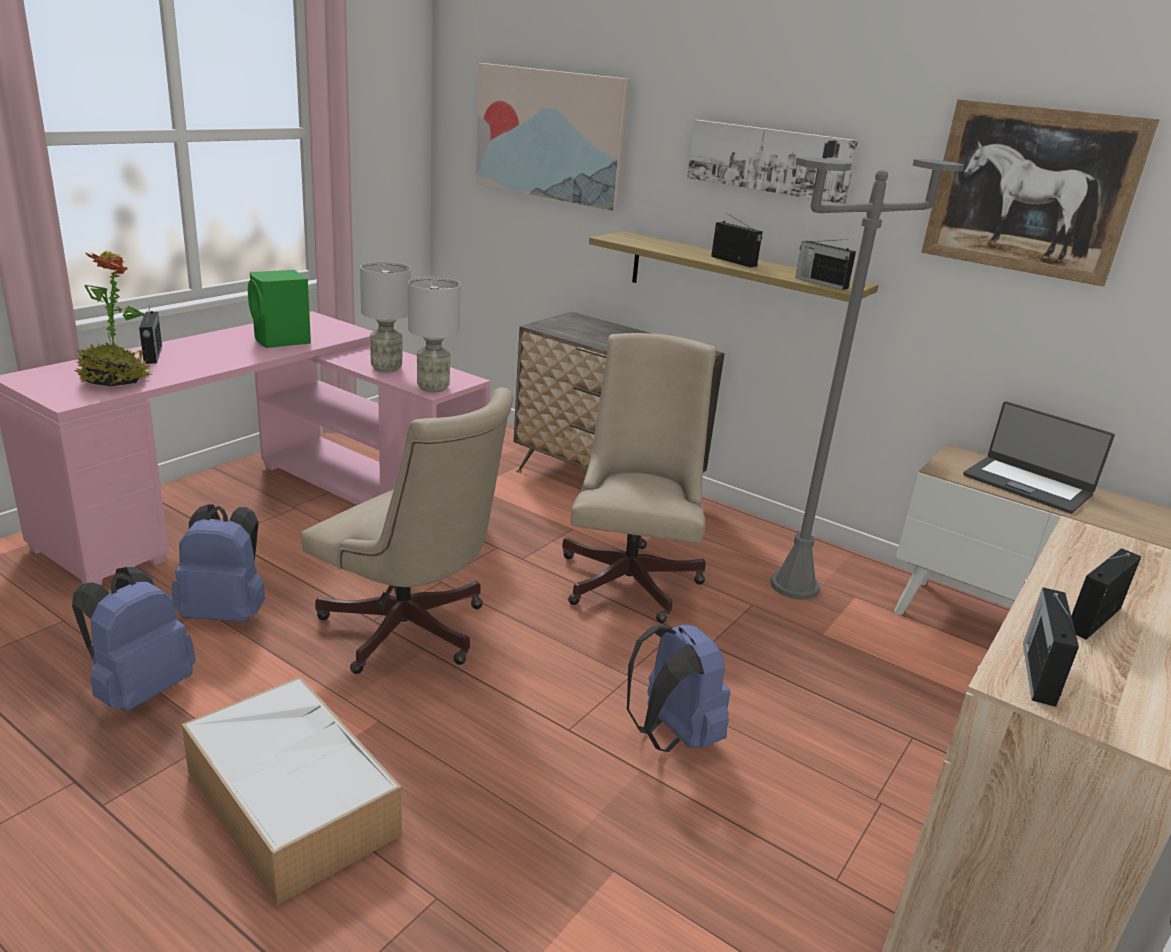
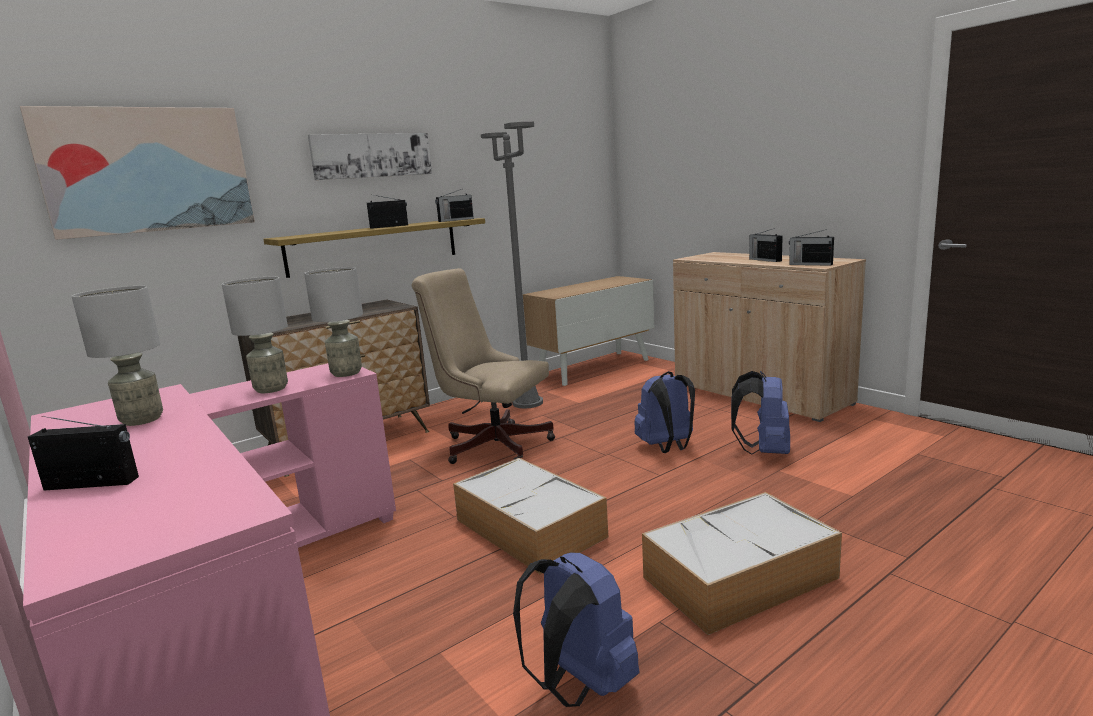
camera: 70 degrees left, 10 degrees down
potted plant [75,250,152,386] -> none
blue backpack [172,504,265,622] -> blue backpack moved to [731,371,790,455]
green speaker [248,270,311,348] -> grey table lamp [71,286,163,426]
beige office chair [301,387,514,674] -> storage box [453,458,608,574]
picture [921,99,1160,287] -> none
laptop [963,401,1115,514] -> none

